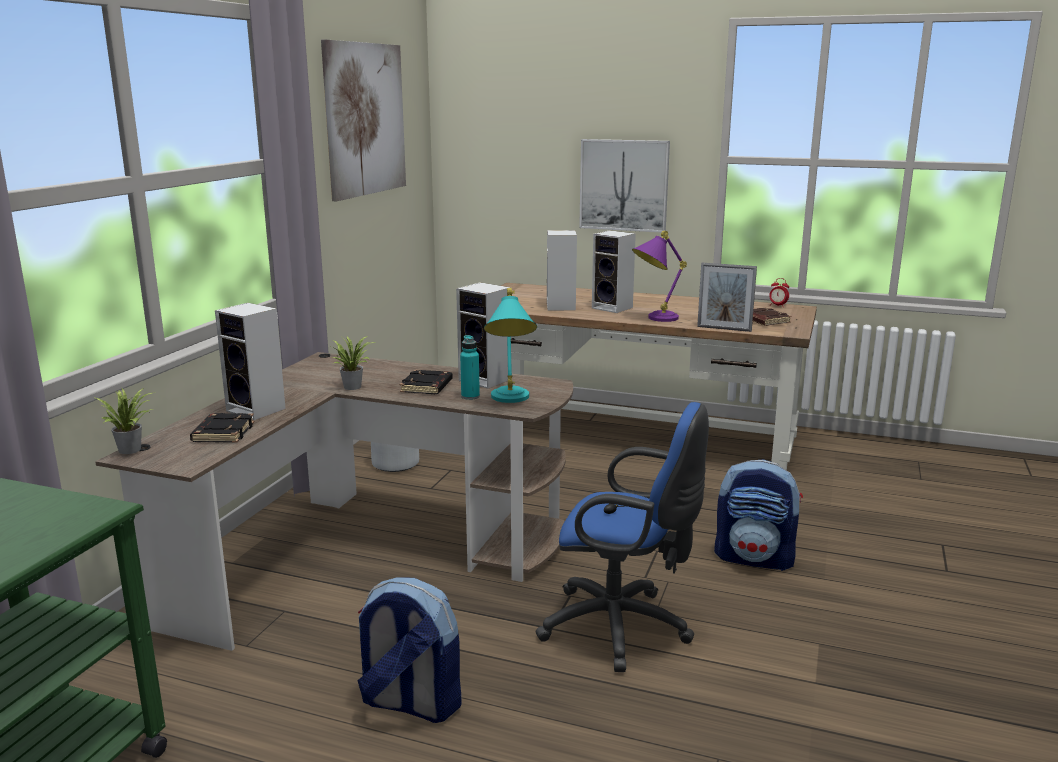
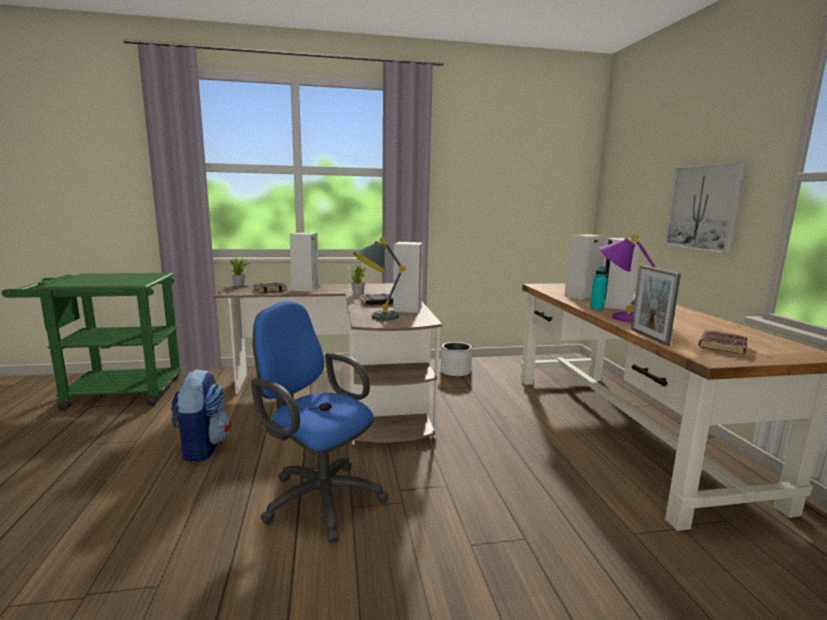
camera: 60 degrees right, 5 degrees down
picture [321,39,406,201] -> none
turquoise bottle [460,335,480,400] -> turquoise bottle moved to [590,266,607,311]
turquoise table lamp [484,288,537,403] -> grey table lamp [353,237,405,320]
blue office chair [536,402,709,672] -> blue office chair turned 135 degrees clockwise [251,301,388,543]
backpack [714,459,803,571] -> none
alarm clock [769,278,789,306] -> none

